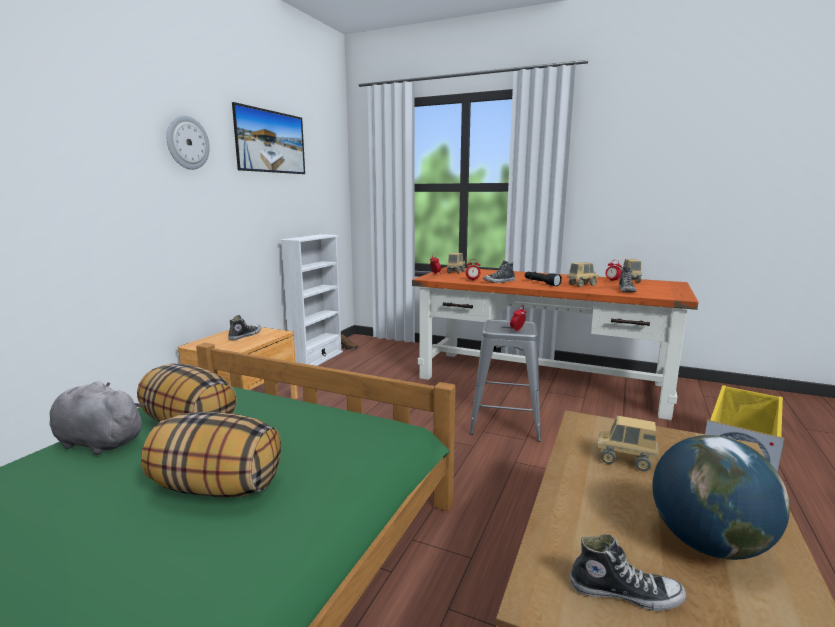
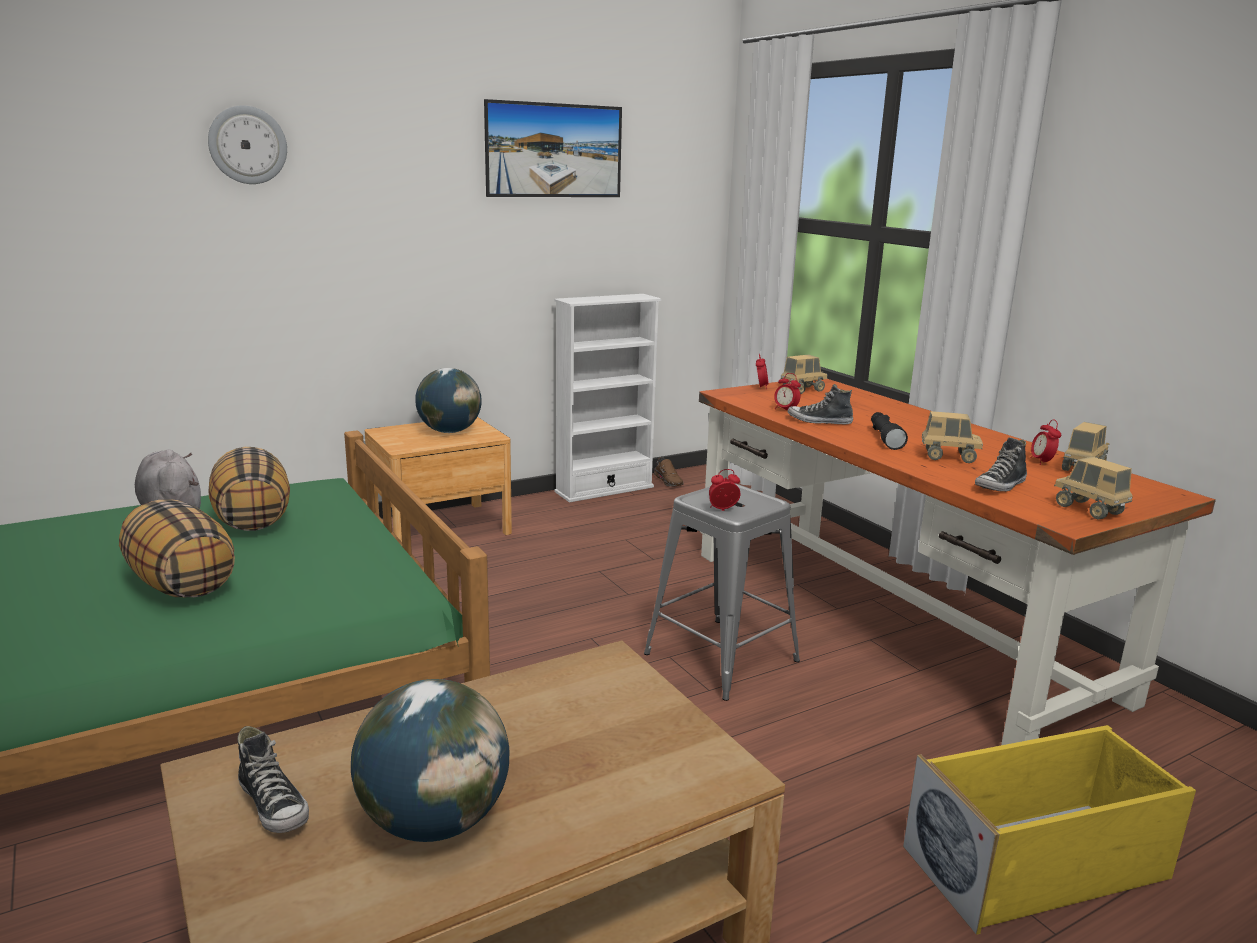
camera: 35 degrees right, 5 degrees up
wall clock [167,115,210,170] -> wall clock moved to [208,105,287,184]
shoe [228,315,261,340] -> globe [415,368,482,433]
toy truck [597,416,659,471] -> toy truck moved to [1054,456,1133,519]

